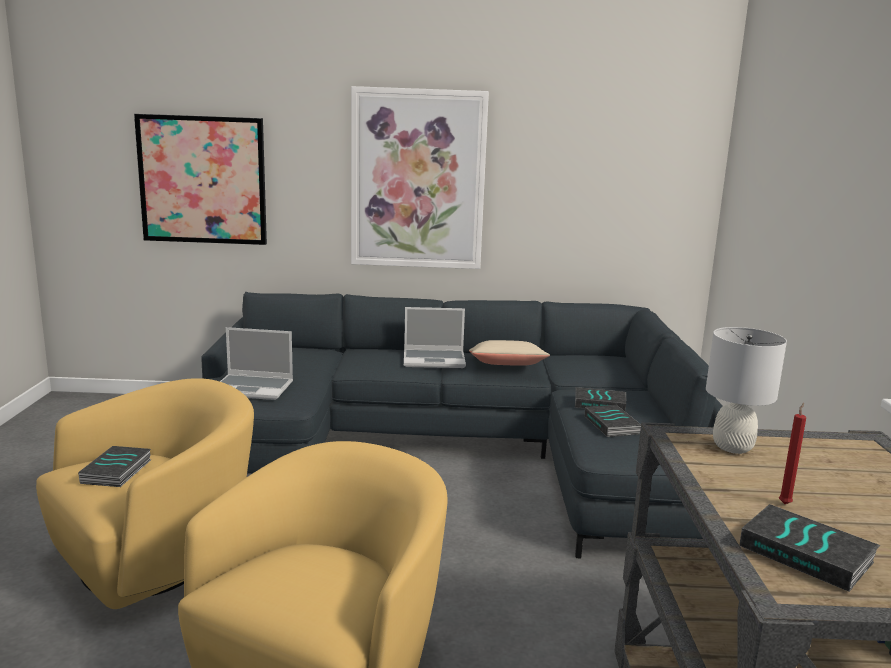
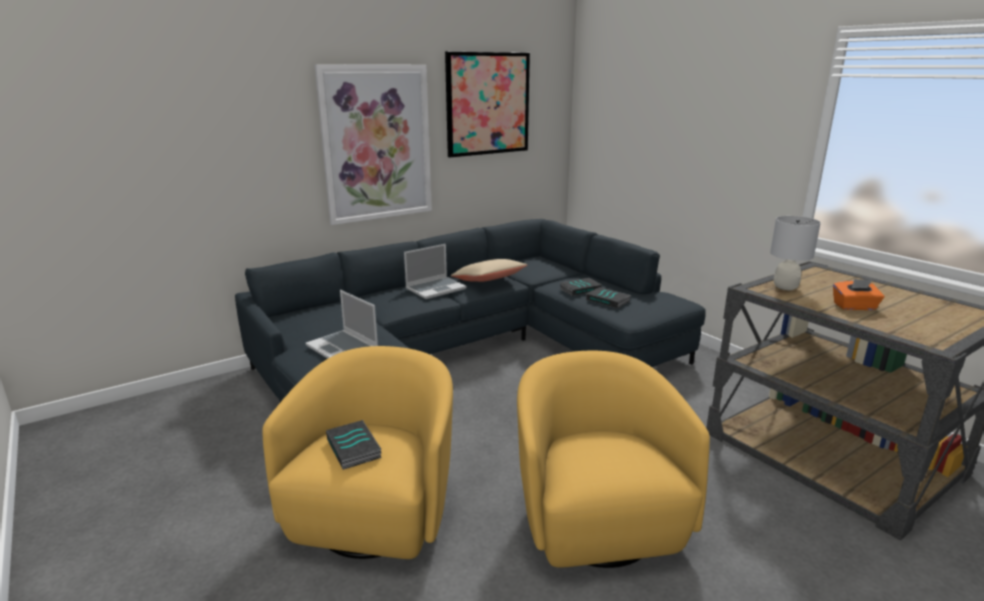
camera: 35 degrees left, 5 degrees up
picture [134,114,267,245] -> picture moved to [445,51,530,158]
laptop [220,327,293,400] -> laptop turned 75 degrees clockwise [305,290,378,359]
book [739,504,880,592] -> none
red candle [779,402,806,504] -> orange tissue box [833,279,884,310]

